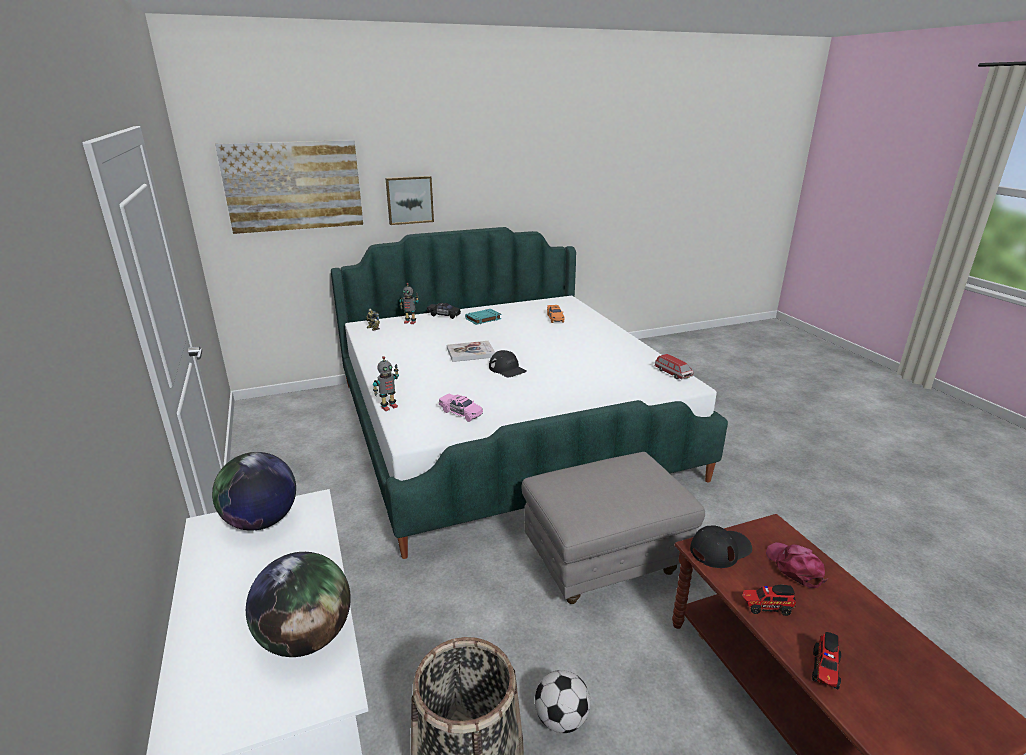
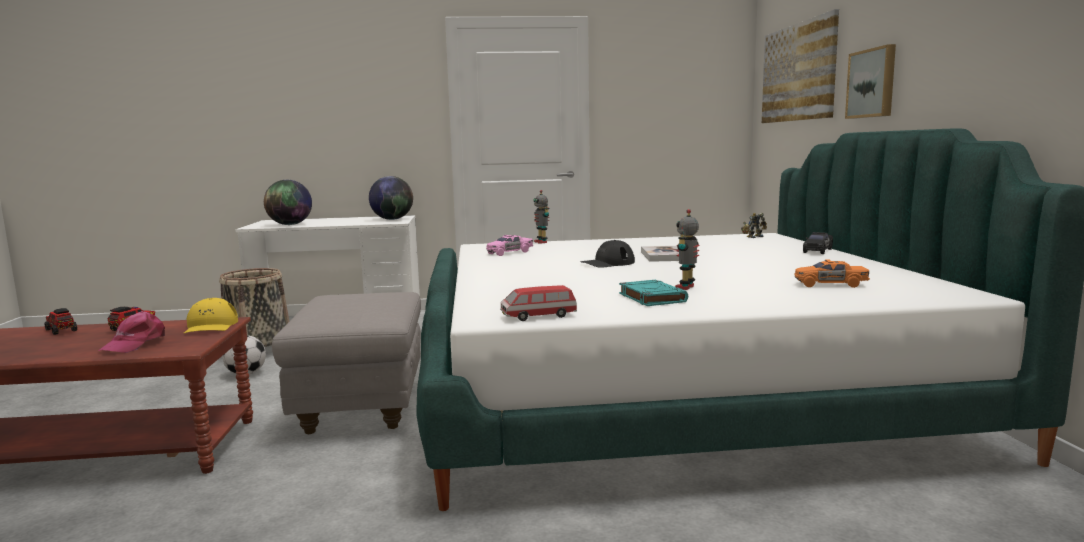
camera: 105 degrees right, 15 degrees down
toy robot [399,283,419,324] -> toy robot moved to [675,209,699,290]
turquoise book [465,309,501,325] -> turquoise book moved to [619,280,688,306]
black cap [690,525,752,568] -> yellow cap [184,298,238,333]
pink cap [766,542,828,588] -> pink cap turned 105 degrees clockwise [98,311,165,353]

